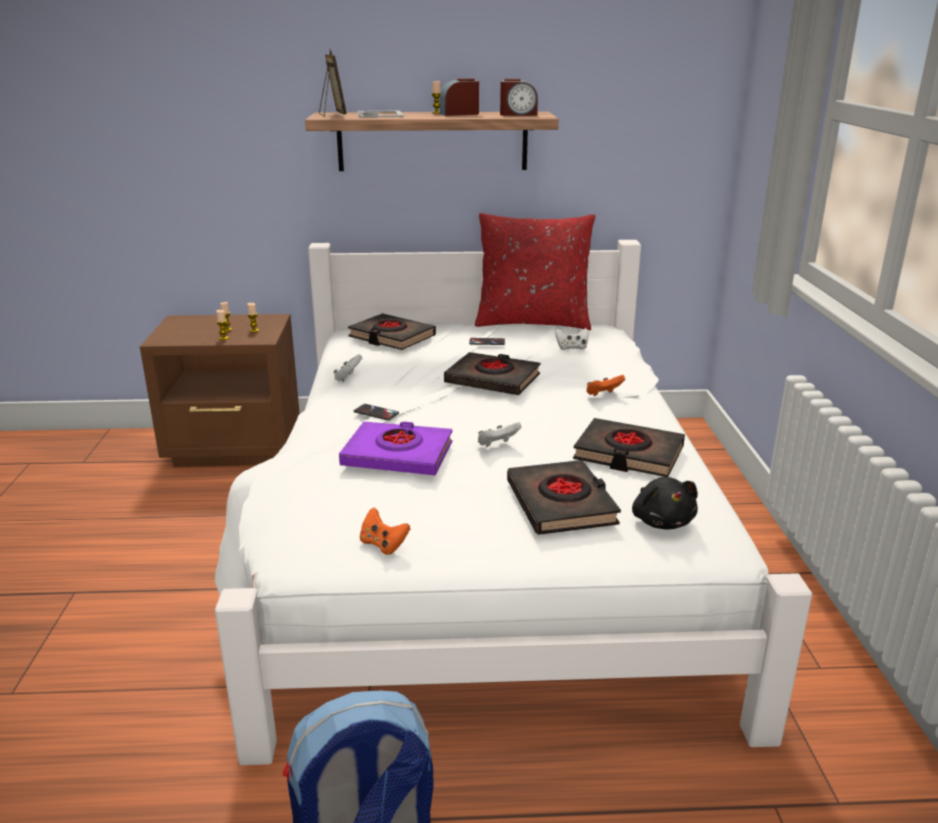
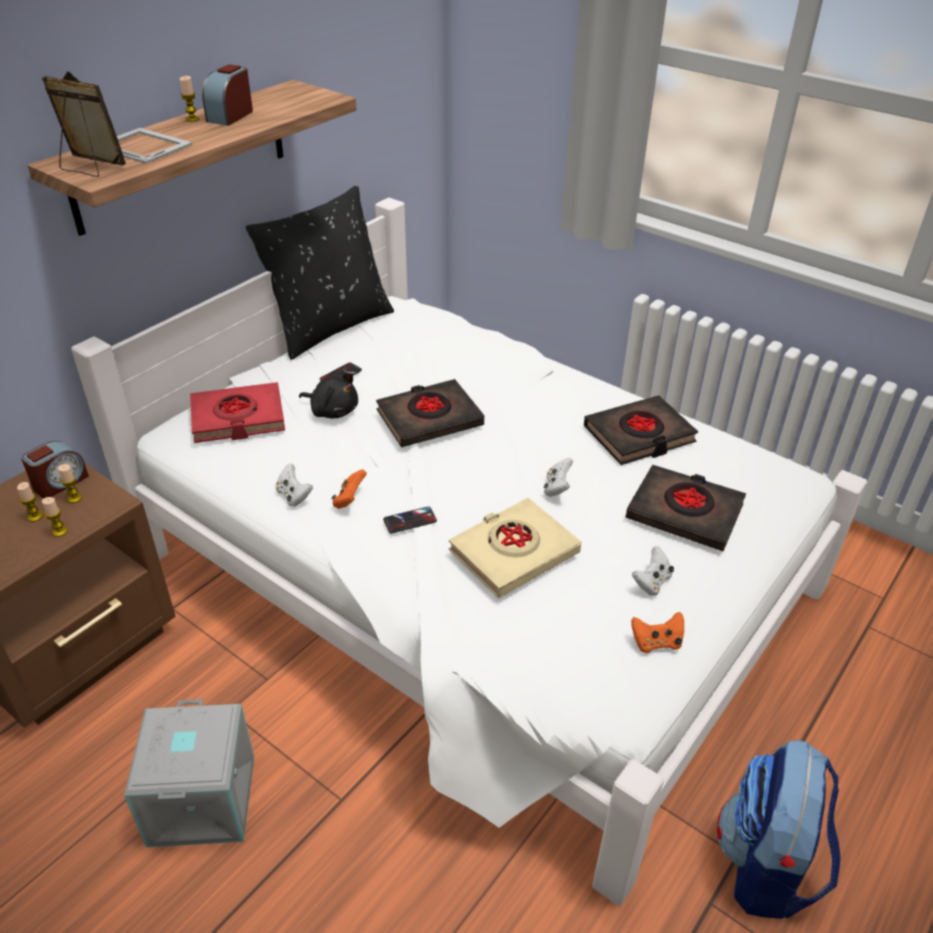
camera: 50 degrees left, 15 degrees up
purple book [339,422,452,475] -> beige book [448,498,581,598]
black book [348,313,436,350] -> red book [190,382,285,443]
red pillow [475,213,596,330] -> black pillow [246,185,394,360]
alarm clock [500,79,538,116] -> alarm clock moved to [21,441,89,498]
white game controller [555,328,588,350] -> white game controller moved to [632,546,674,596]
orange game controller [586,375,625,396] -> orange game controller moved to [332,469,367,509]
black plush toy [632,477,698,529] -> black plush toy moved to [299,373,358,418]
none -> grey storage box [124,699,254,847]

